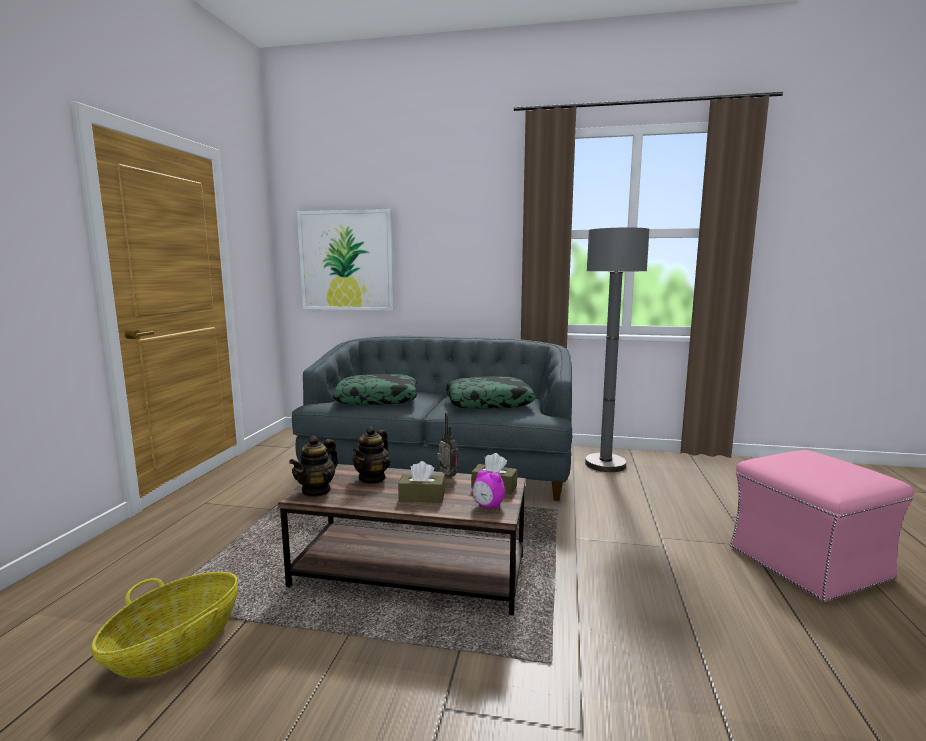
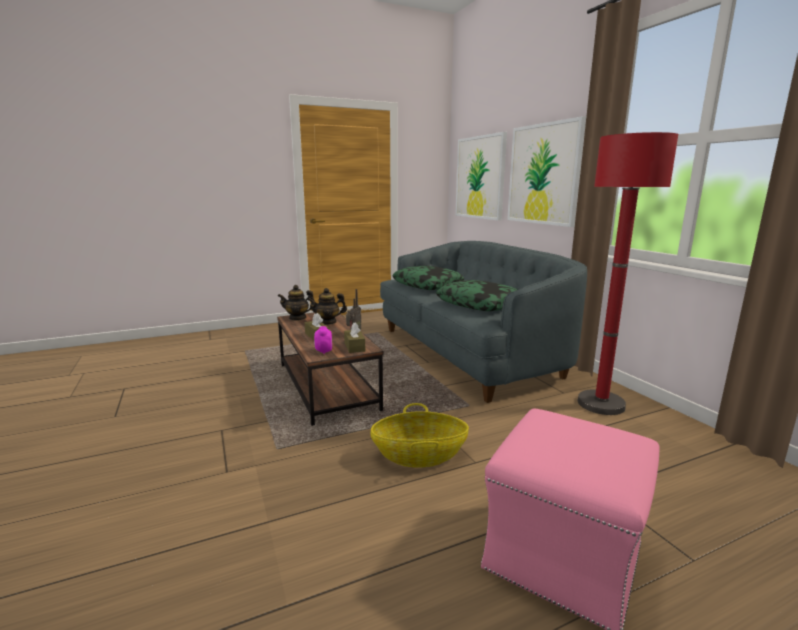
camera: 55 degrees right, 5 degrees up
basket [92,572,238,678] -> basket moved to [370,403,469,468]
grey floor lamp [585,228,649,472] -> red floor lamp [578,132,678,415]
none -> picture [507,116,586,227]

